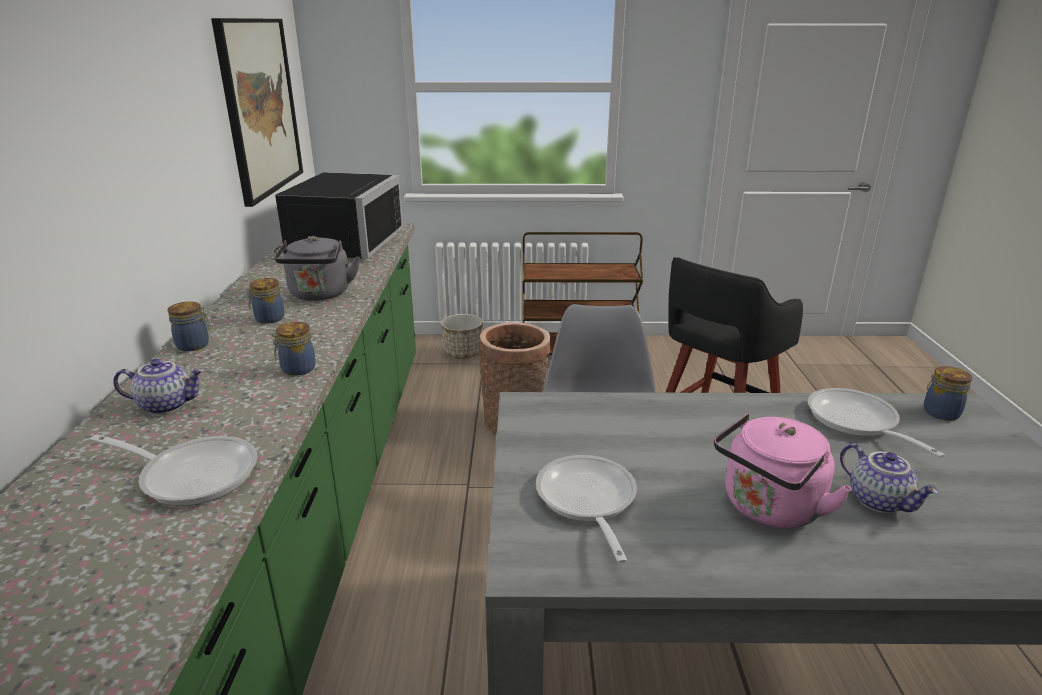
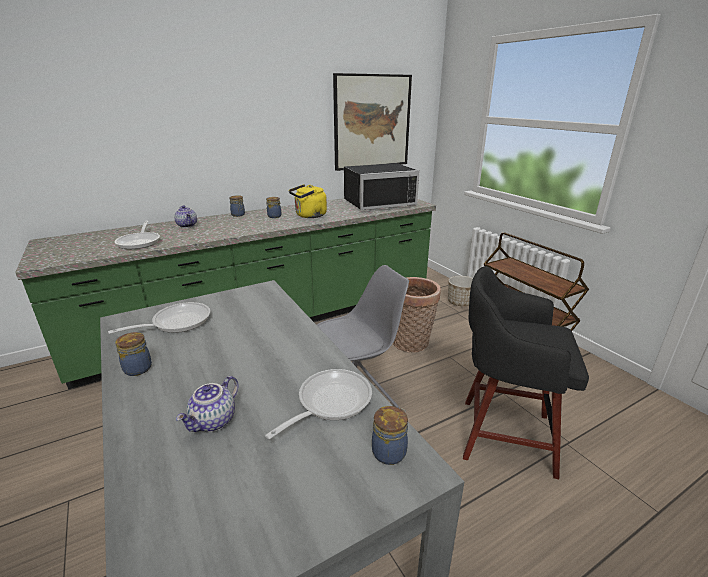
camera: 60 degrees right, 0 degrees up
jar [271,322,316,376] -> jar moved to [115,332,152,376]
grey kettle [274,236,360,301] -> yellow kettle [289,184,327,218]
pink kettle [714,413,852,528] -> none

